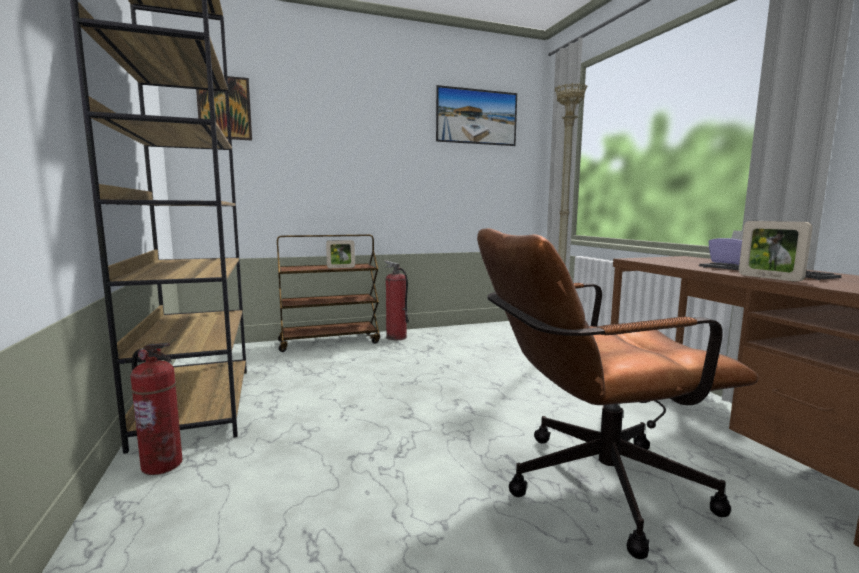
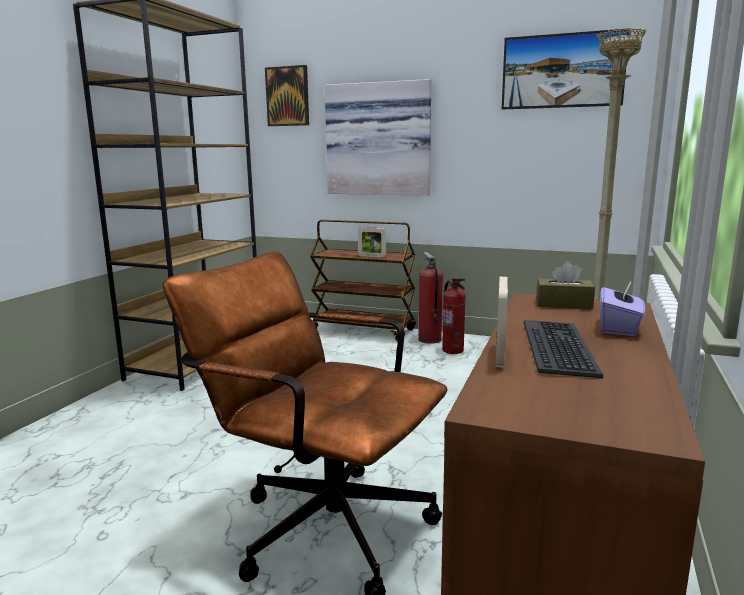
camera: 40 degrees right, 5 degrees up
fire extinguisher [130,343,182,475] -> fire extinguisher moved to [442,278,466,354]
none -> picture [325,79,431,196]
none -> brown tissue box [536,261,595,309]

